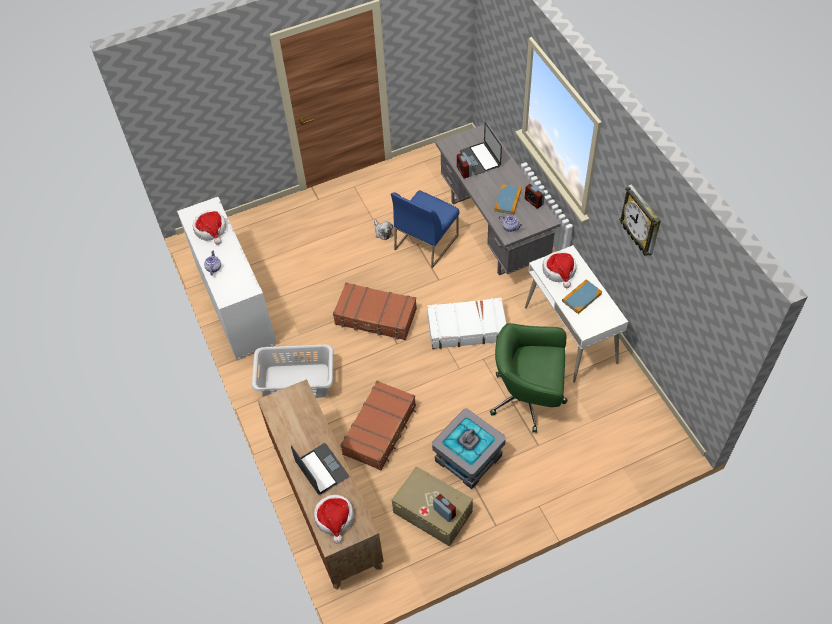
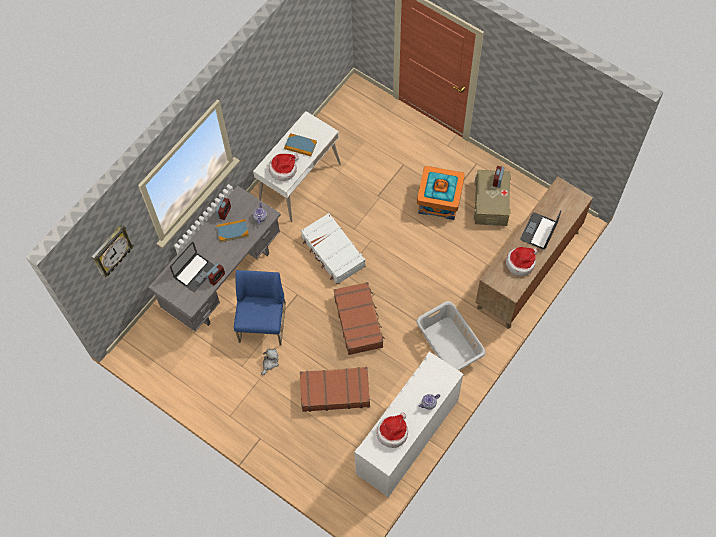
camera: 120 degrees left, 10 degrees up
hat [314,495,354,544] -> hat moved to [506,247,538,276]
brown suitcase [340,381,416,470] -> brown suitcase moved to [300,367,370,412]
blue chair [391,190,459,268] -> blue chair turned 90 degrees counterclockwise [234,270,286,346]
grey storage box [432,408,506,489] -> orange storage box [417,166,465,220]
green office chair [490,323,568,433] -> none
wall clock [619,184,661,256] -> wall clock moved to [91,224,134,277]

